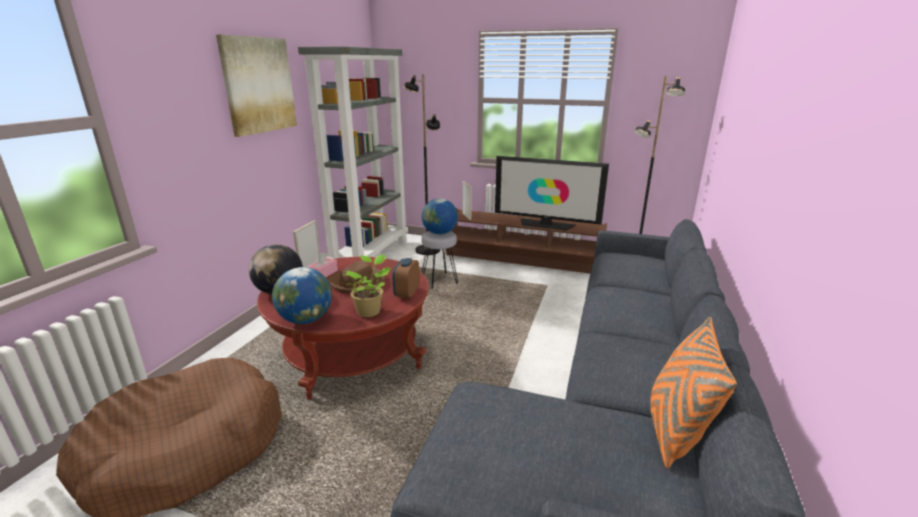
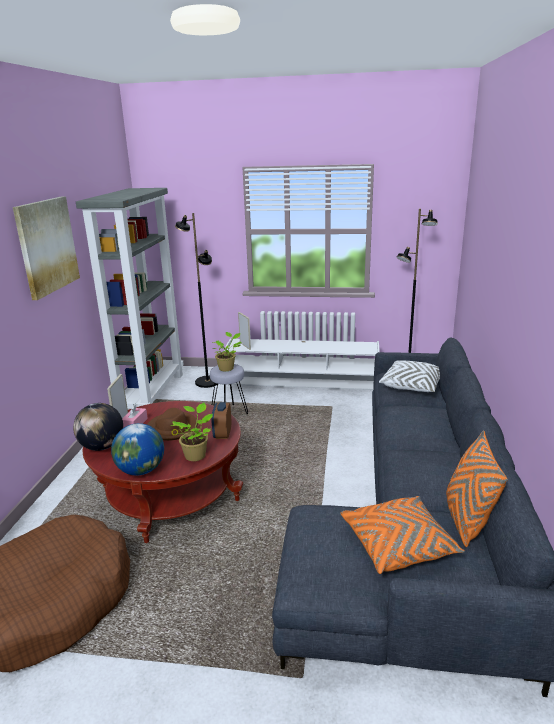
camera: 10 degrees left, 0 degrees up
globe [422,198,458,235] -> potted plant [213,332,242,371]
brown tv stand [446,208,607,273] -> white tv stand [224,339,380,390]
television [495,156,609,231] -> none
none -> orange pillow [341,496,465,574]
none -> white pillow [379,360,440,392]

